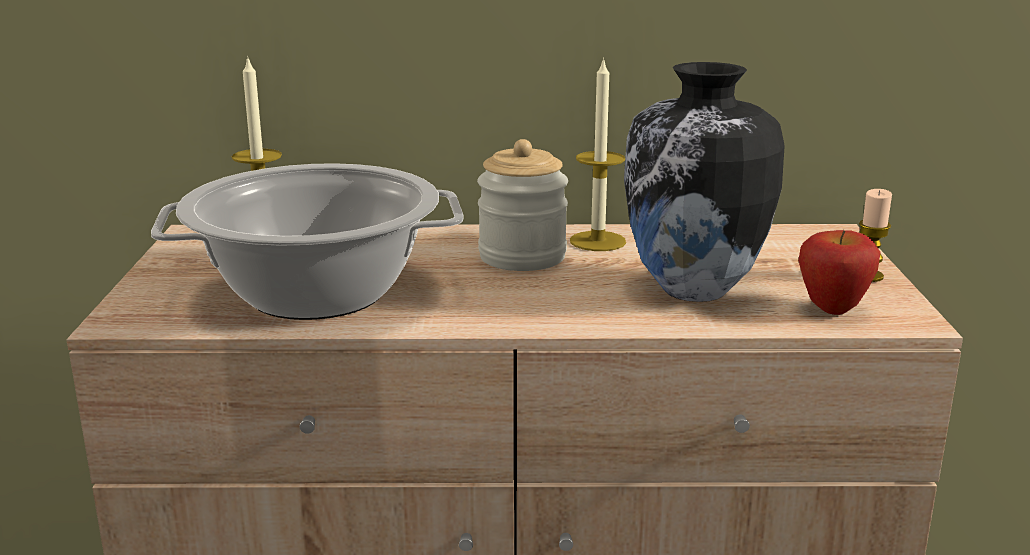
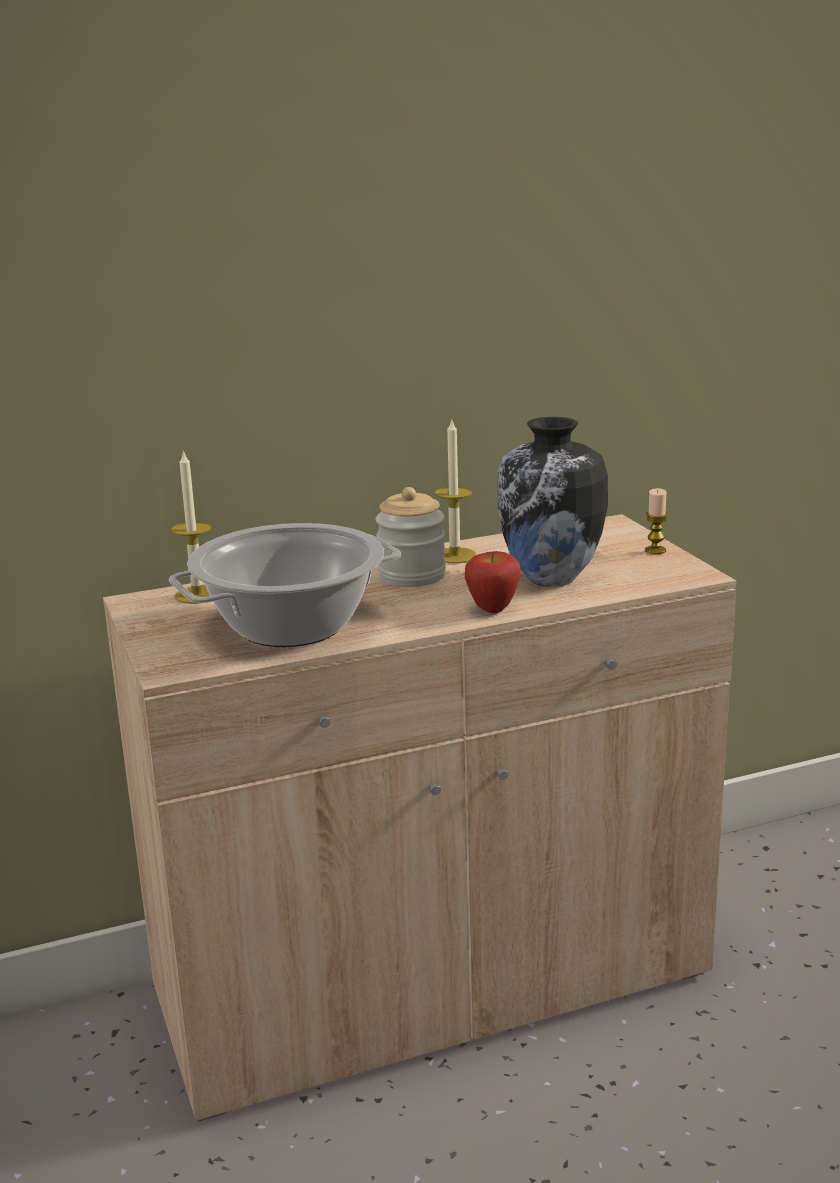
camera: 20 degrees left, 0 degrees up
apple [798,230,881,315] -> apple moved to [465,551,520,613]

